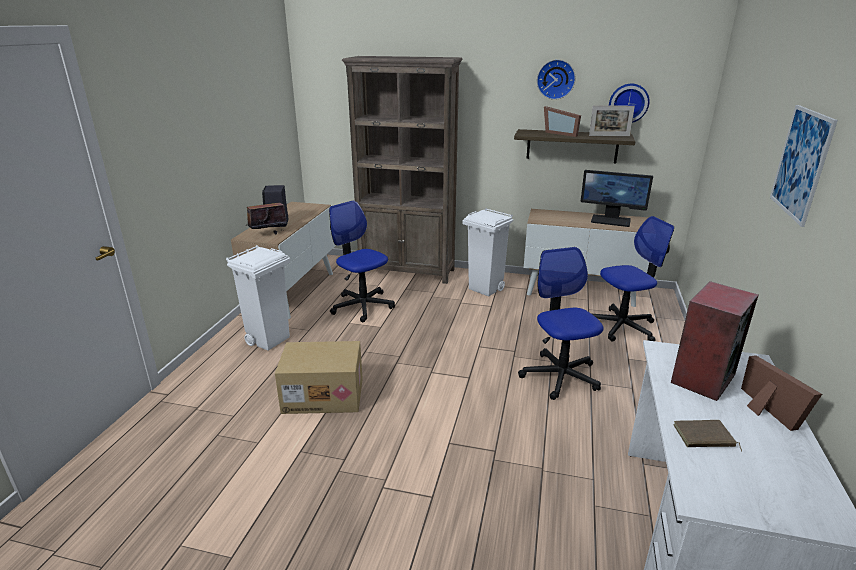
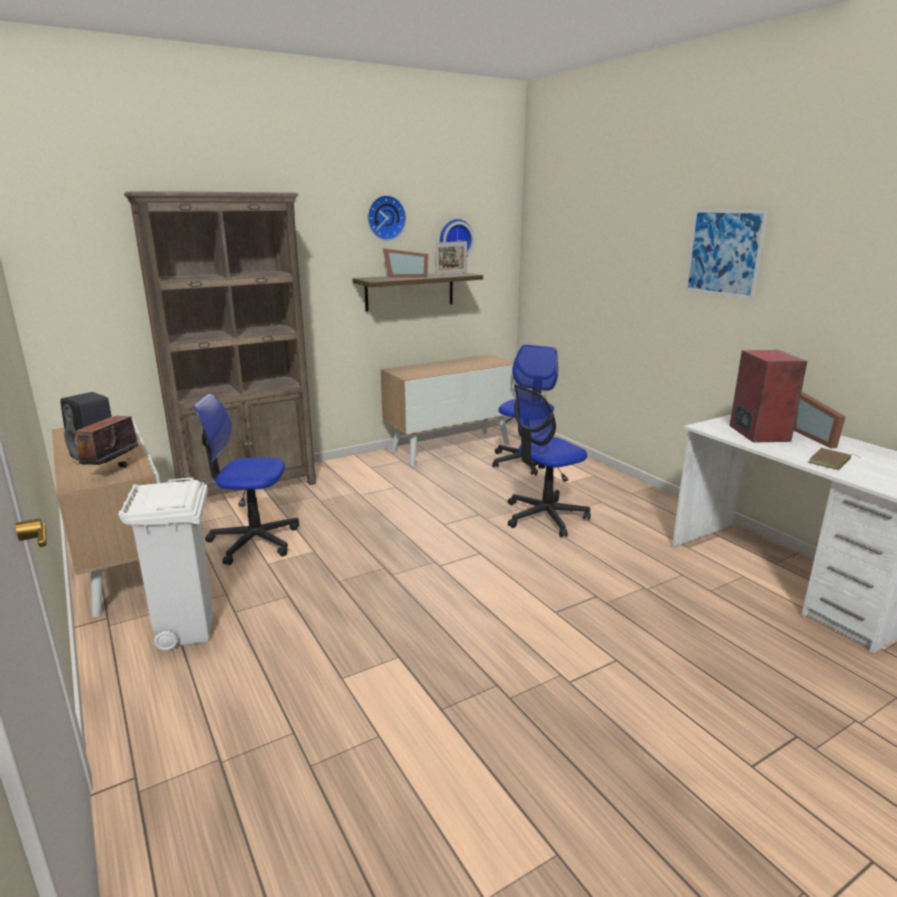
camera: 45 degrees left, 5 degrees down
cardboard box [275,341,363,414] -> none
white trash can [462,208,513,297] -> none
office chair [518,247,604,400] -> office chair turned 60 degrees counterclockwise [508,384,591,537]
monitor [581,170,653,227] -> none
picture frame [741,355,822,431] -> picture frame turned 135 degrees counterclockwise [794,391,846,448]

